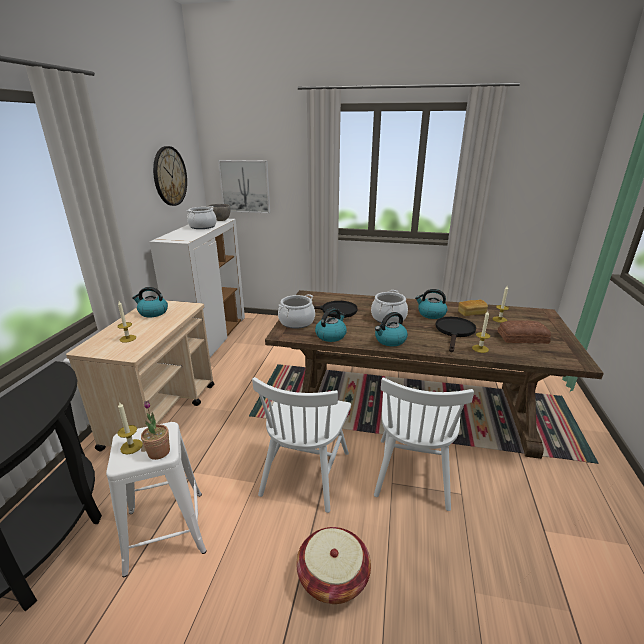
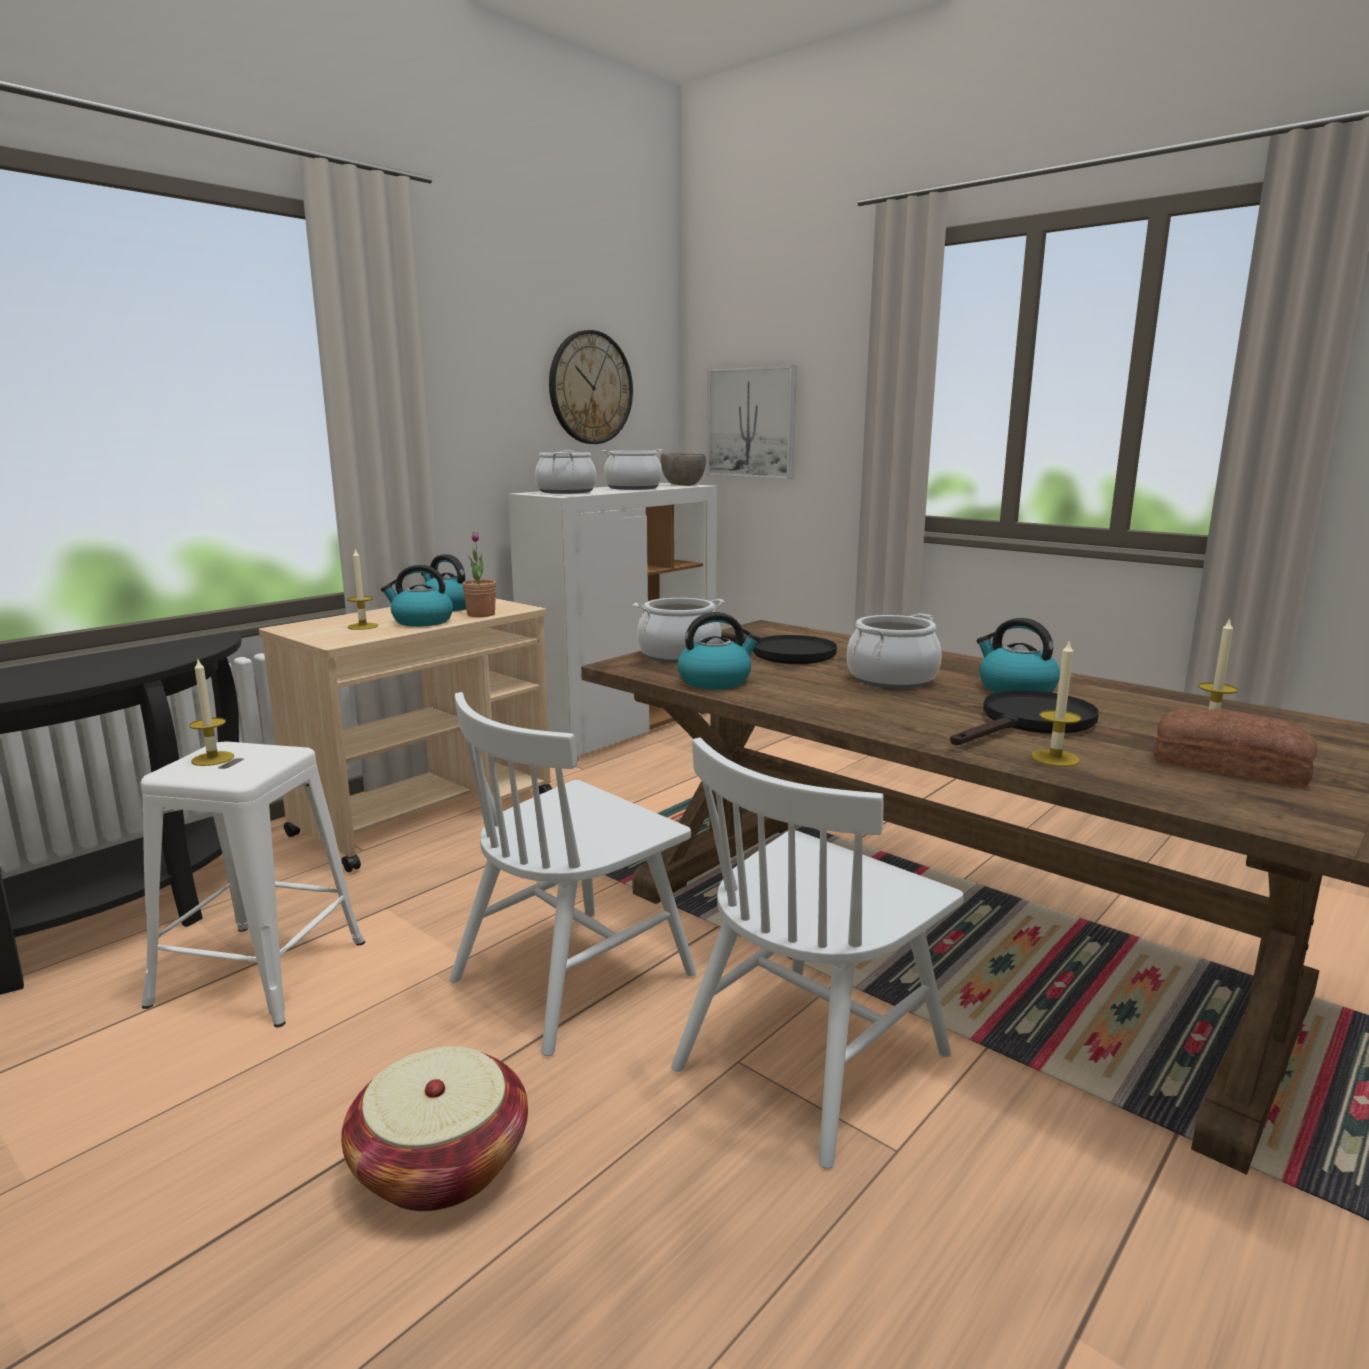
camera: 30 degrees right, 10 degrees down
potted plant [141,400,170,460] -> potted plant moved to [462,532,496,617]
kettle [375,312,408,346] -> kettle moved to [381,565,453,627]
bread [458,300,488,316] -> none
none -> cooking pot [535,450,596,494]

